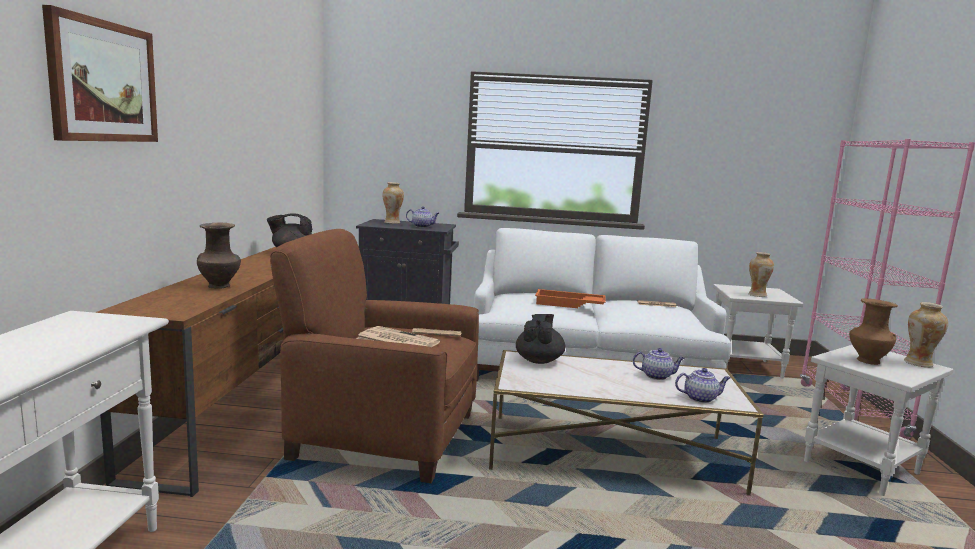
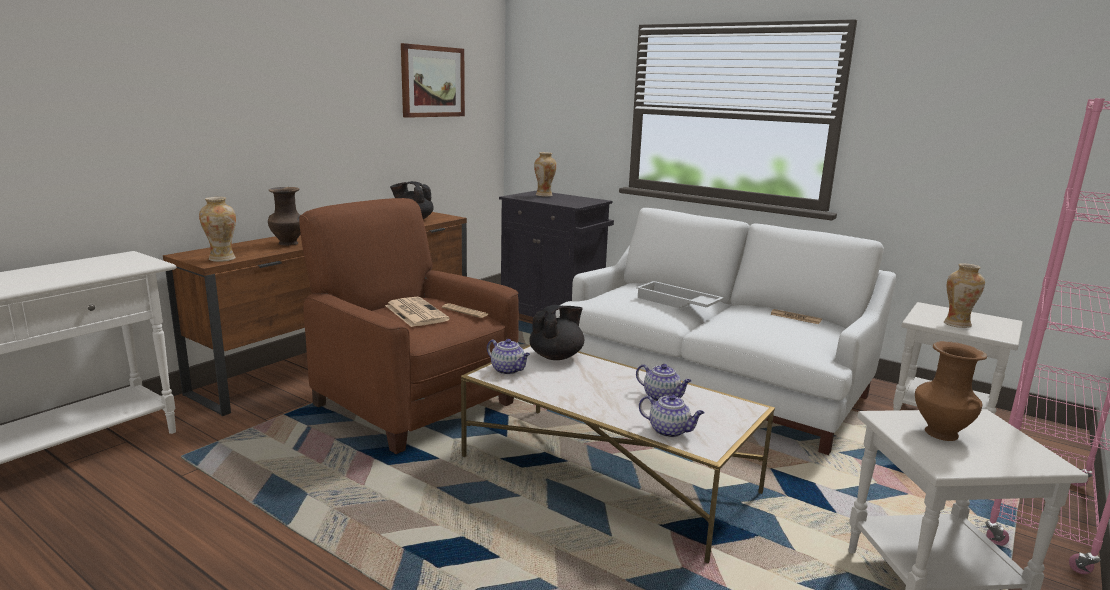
camera: 30 degrees right, 5 degrees up
picture [42,5,158,142] -> picture moved to [401,43,465,118]
teapot [406,206,439,228] -> teapot moved to [487,339,530,375]
orange tray [535,289,605,308] -> white tray [636,281,724,308]
vase [904,302,948,368] -> vase moved to [199,197,236,262]

